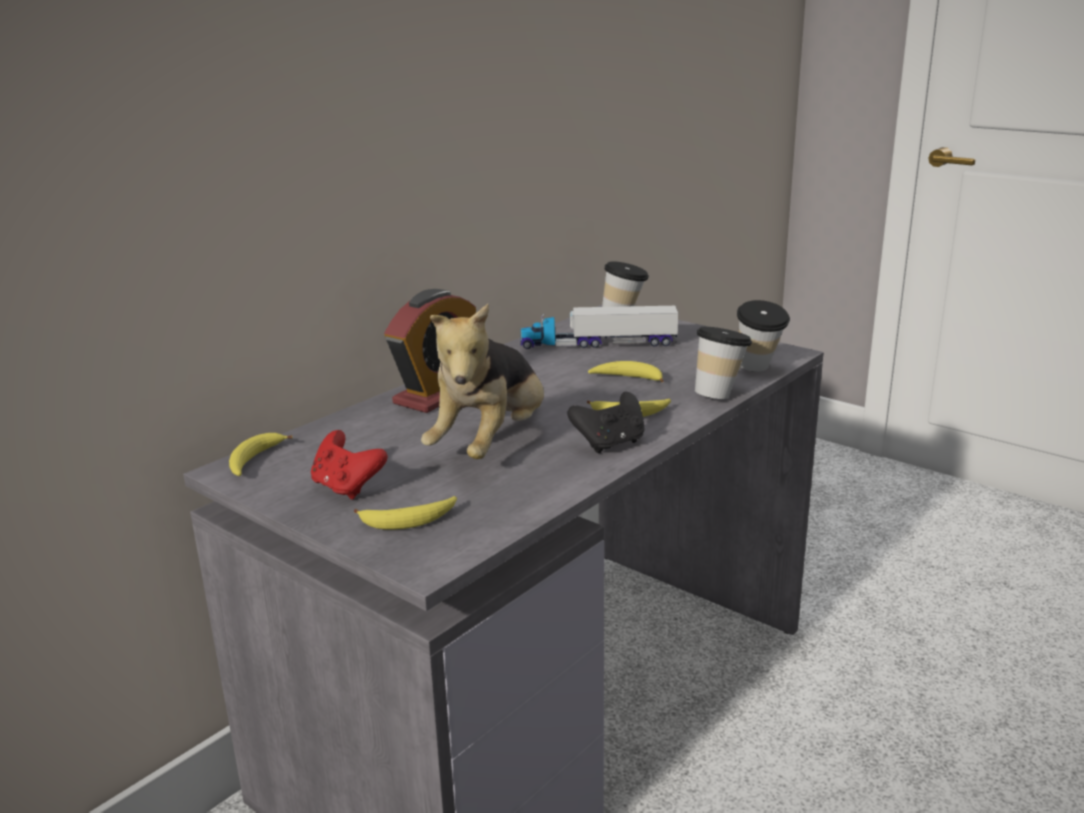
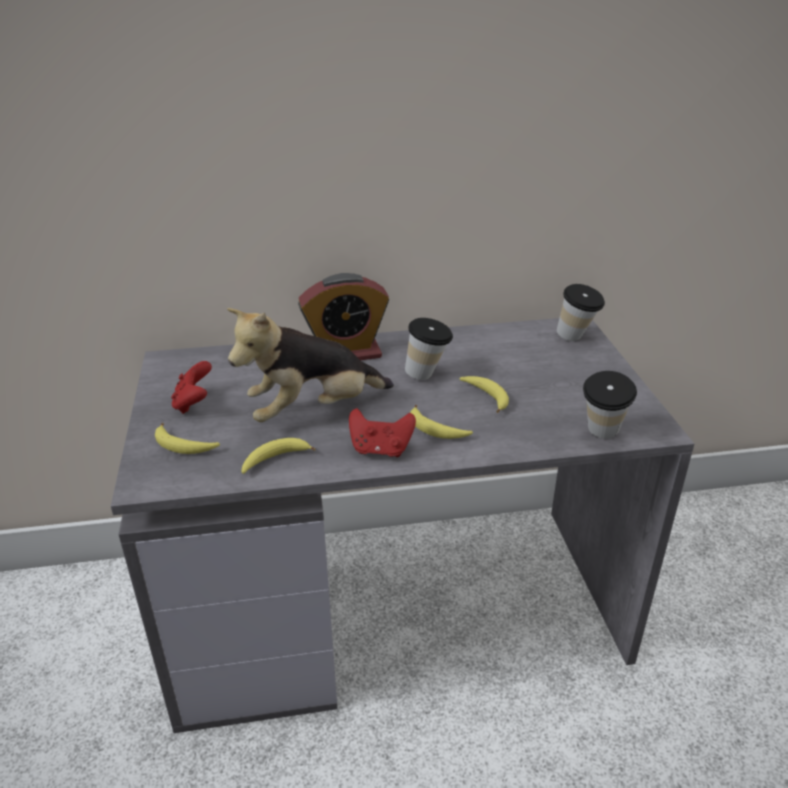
camera: 40 degrees right, 10 degrees up
banana [229,433,292,476] -> banana moved to [241,438,316,474]
toy truck [520,306,678,349] -> none
black game controller [567,392,645,453] -> red game controller [349,408,416,457]
cup [695,327,752,399] -> cup moved to [405,318,453,380]

